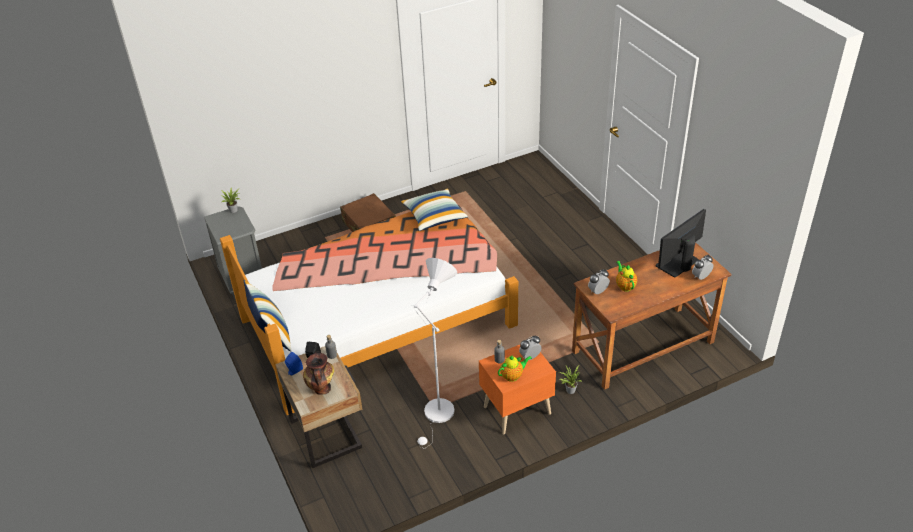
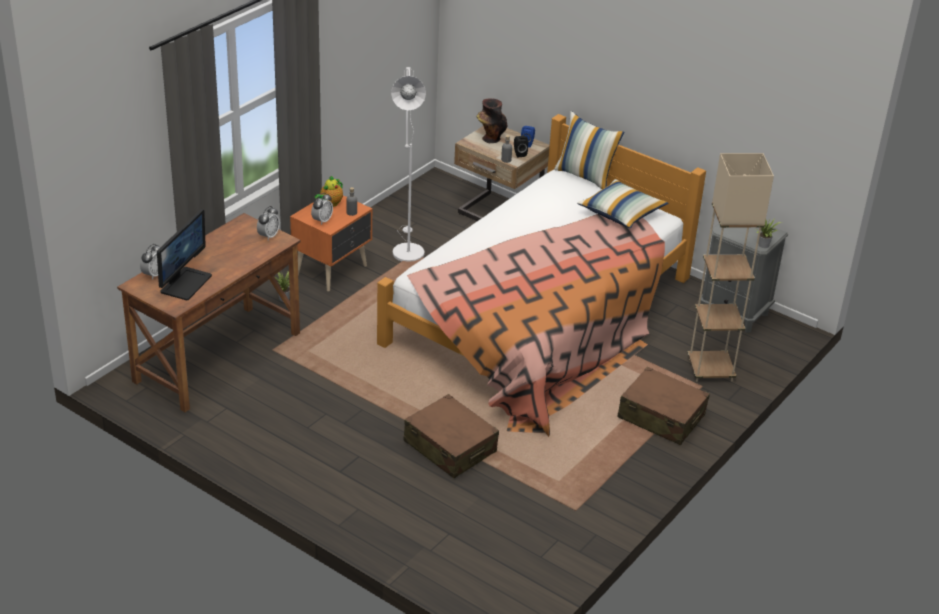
camera: 150 degrees right, 5 degrees down
pillow [400,188,468,231] -> pillow moved to [577,179,668,228]
teapot [616,261,637,292] -> none
none -> brown suitcase [404,394,499,478]
none -> beige floor lamp [688,153,774,382]

